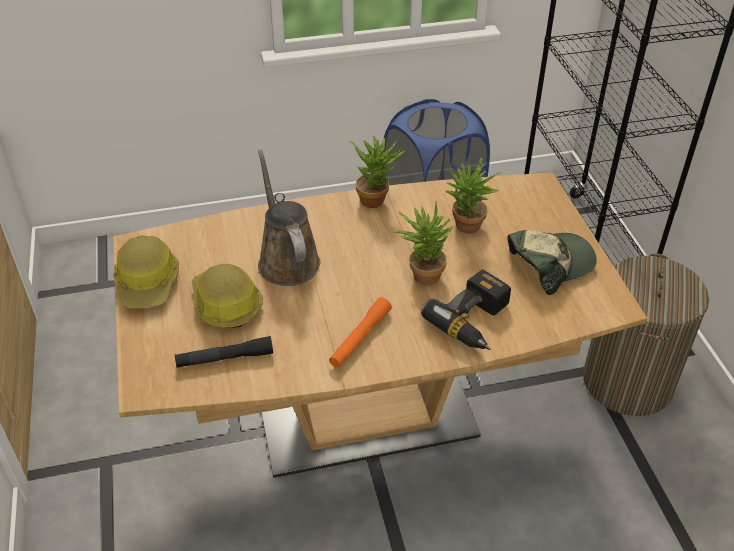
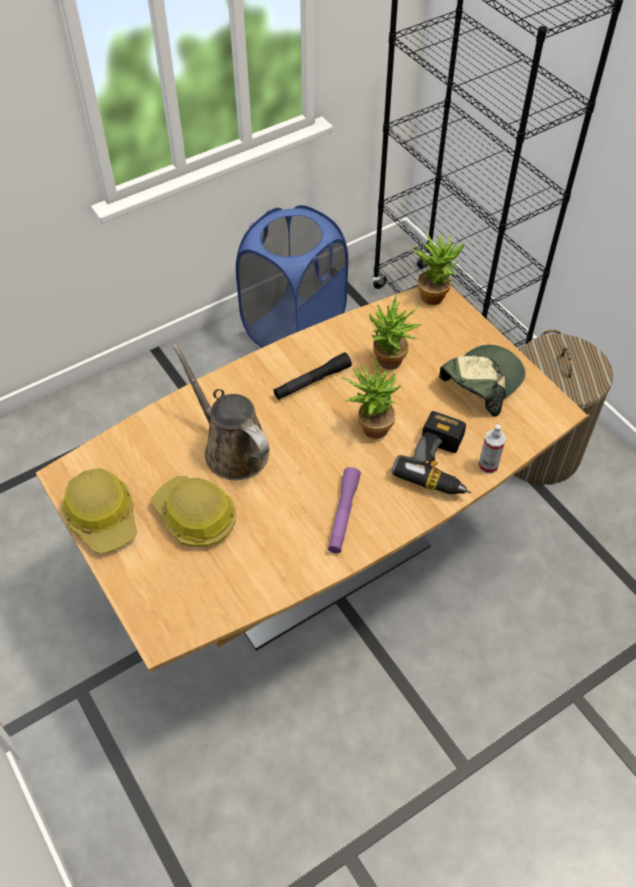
camera: 20 degrees left, 10 degrees up
black flashlight [175,336,273,368] -> black flashlight moved to [274,352,352,400]
orange flashlight [329,297,392,368] -> purple flashlight [328,467,361,553]
potted plant [349,135,405,208] -> potted plant moved to [413,232,464,305]
none -> spray bottle [478,424,506,474]

